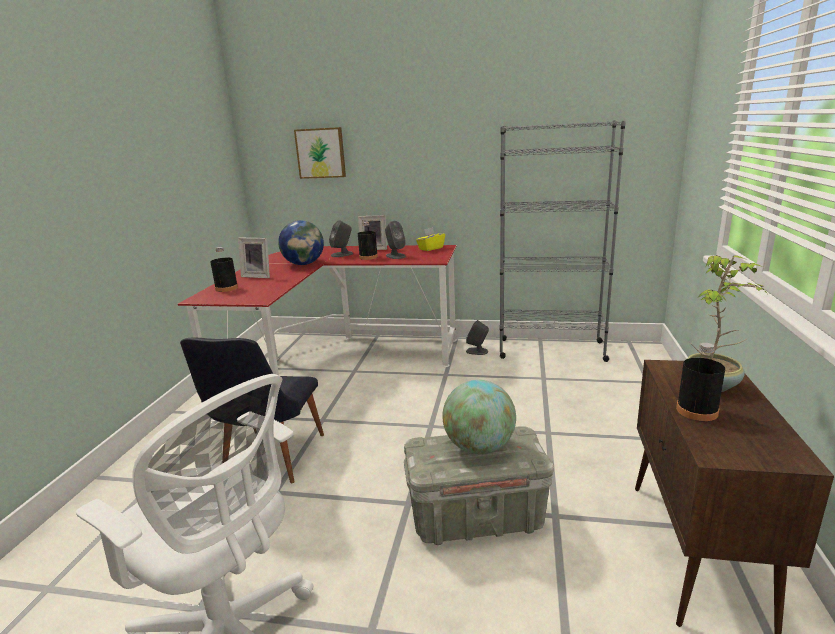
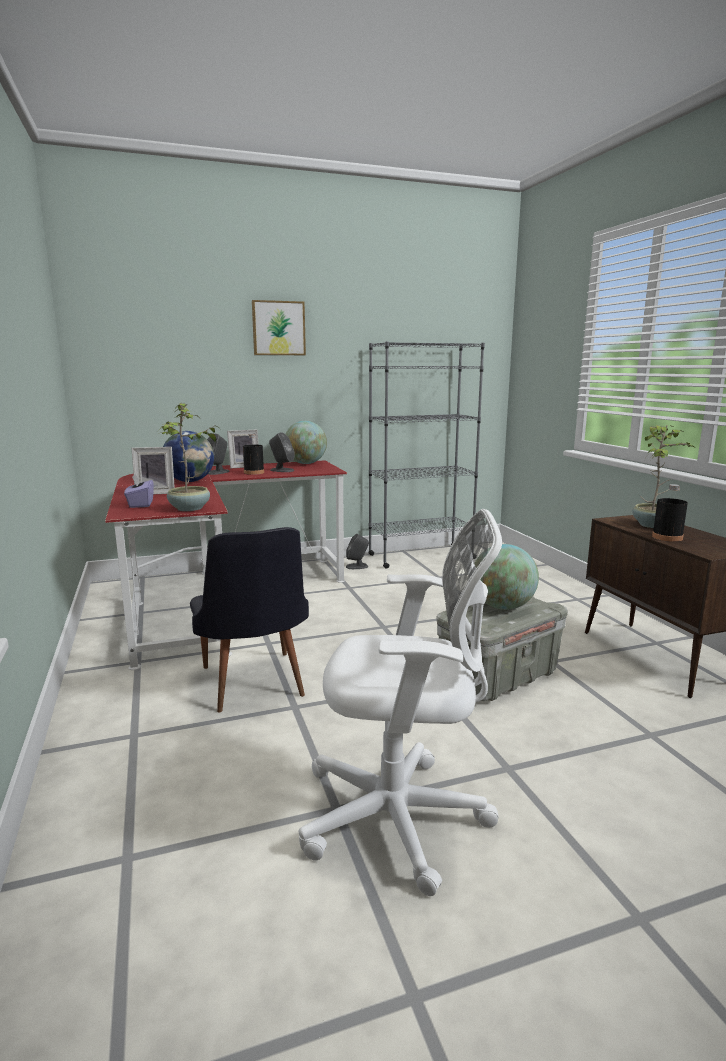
camera: 30 degrees left, 5 degrees down
black bottle [210,247,238,292] -> purple tissue box [124,474,154,508]
picture [294,127,346,179] -> picture moved to [252,300,306,355]
yellow tissue box [416,227,445,251] -> globe [286,421,327,464]
none -> potted plant [158,403,220,511]

